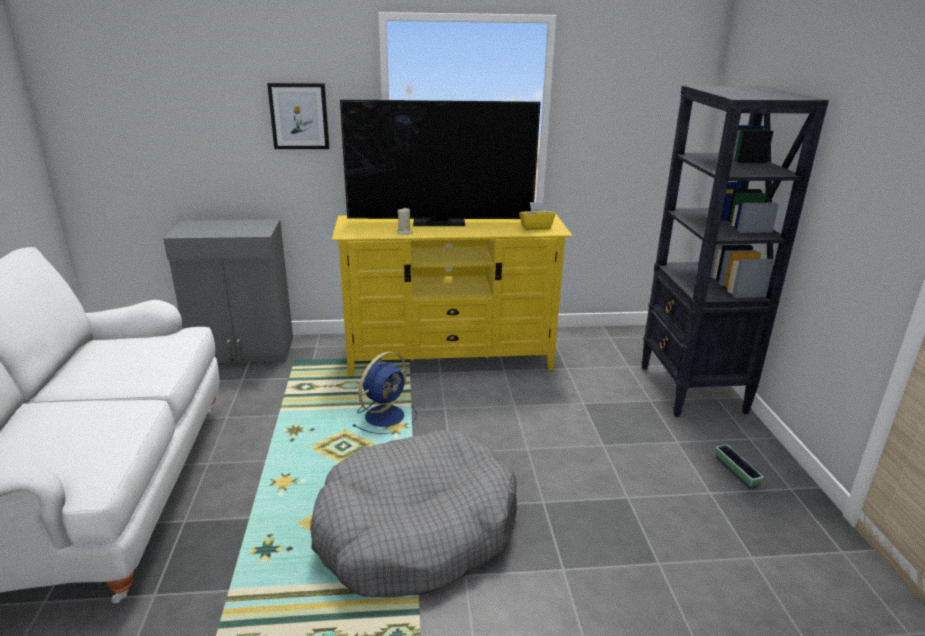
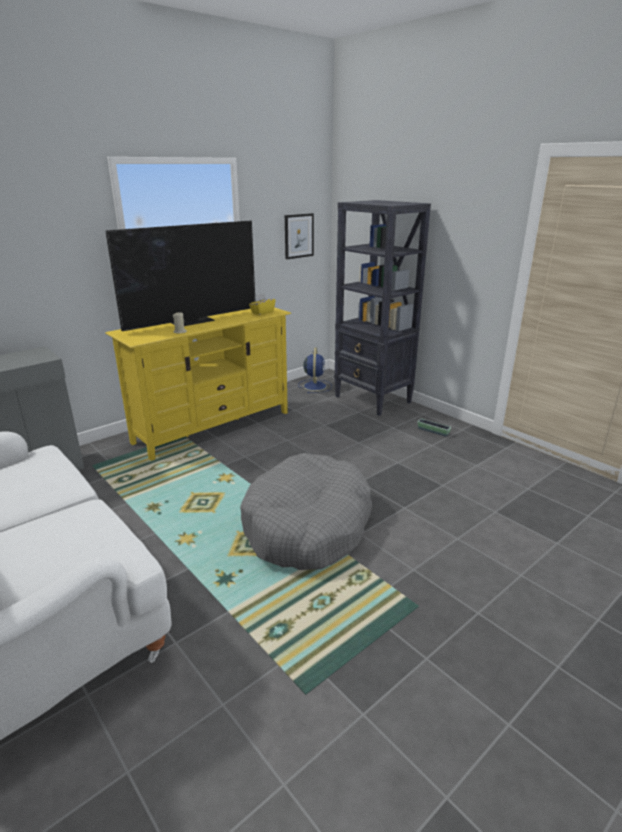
camera: 35 degrees left, 0 degrees up
picture [267,83,329,149] -> picture moved to [285,213,314,259]
blue fan [352,351,417,434] -> blue fan moved to [298,347,332,393]

